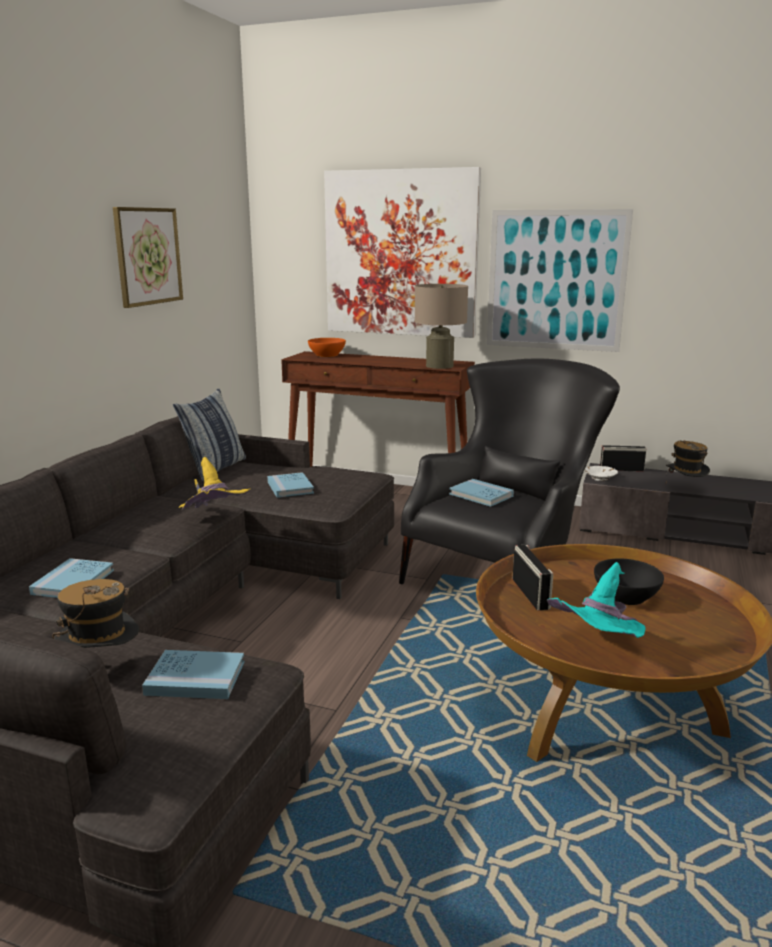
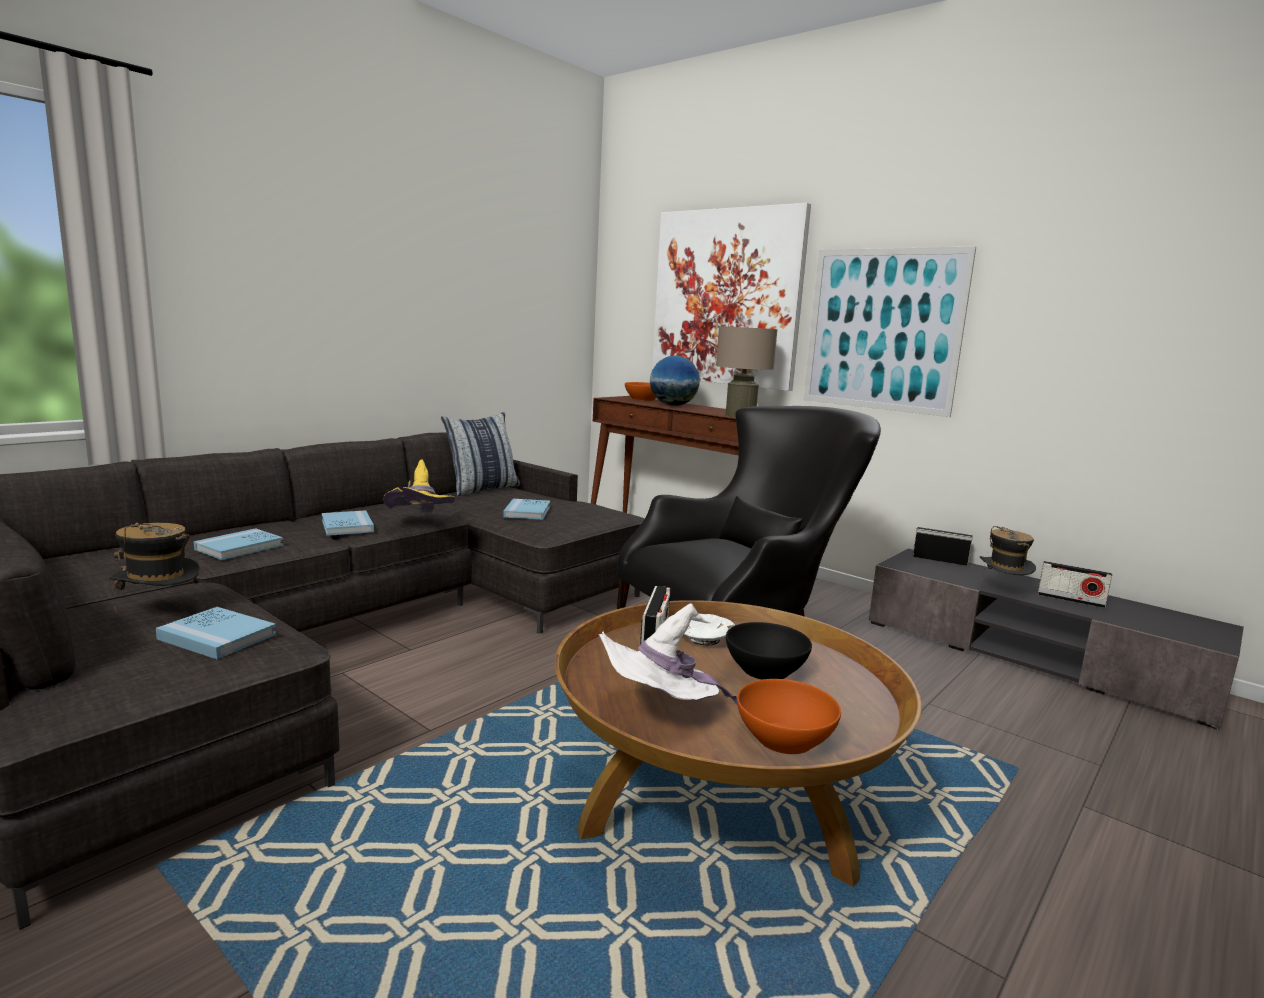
camera: 20 degrees right, 5 degrees down
picture [113,207,183,308] -> none
blue book [449,479,514,507] -> blue book moved to [322,510,374,536]
turquoise hat [547,562,646,638] -> white hat [599,603,737,704]
white bowl [584,466,618,481] -> white bowl moved to [684,613,735,645]
none -> globe [650,355,700,406]
none -> orange bowl [737,679,841,754]
none -> radio [1038,561,1112,608]

